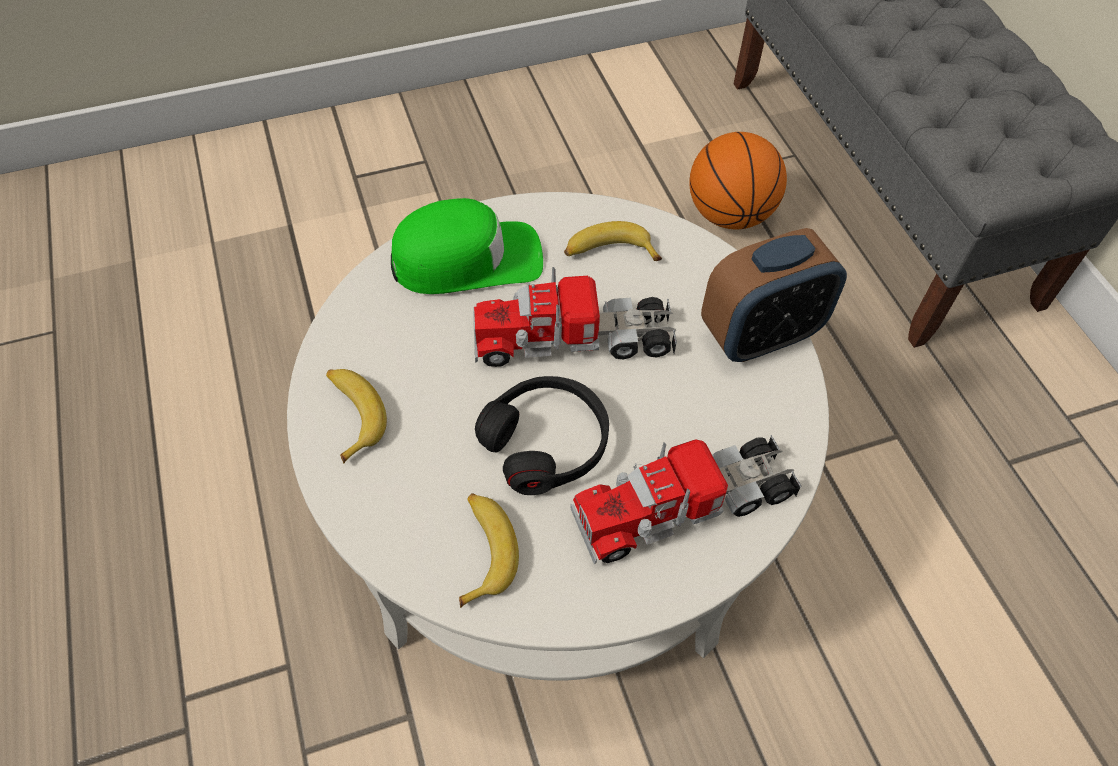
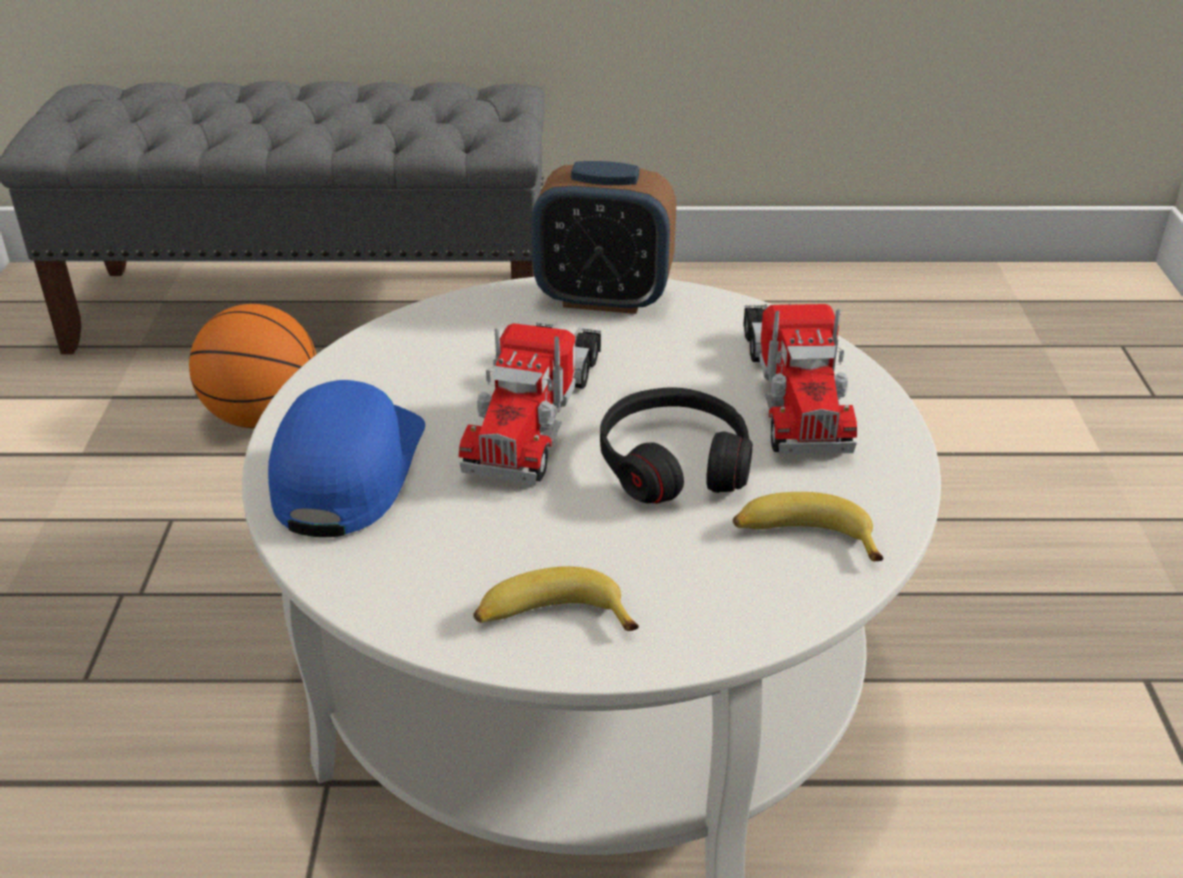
camera: 70 degrees left, 20 degrees down
green cap [391,198,543,294] -> blue cap [268,380,425,537]
banana [564,221,662,261] -> none
alarm clock [701,228,847,362] -> alarm clock turned 105 degrees clockwise [531,161,676,314]

